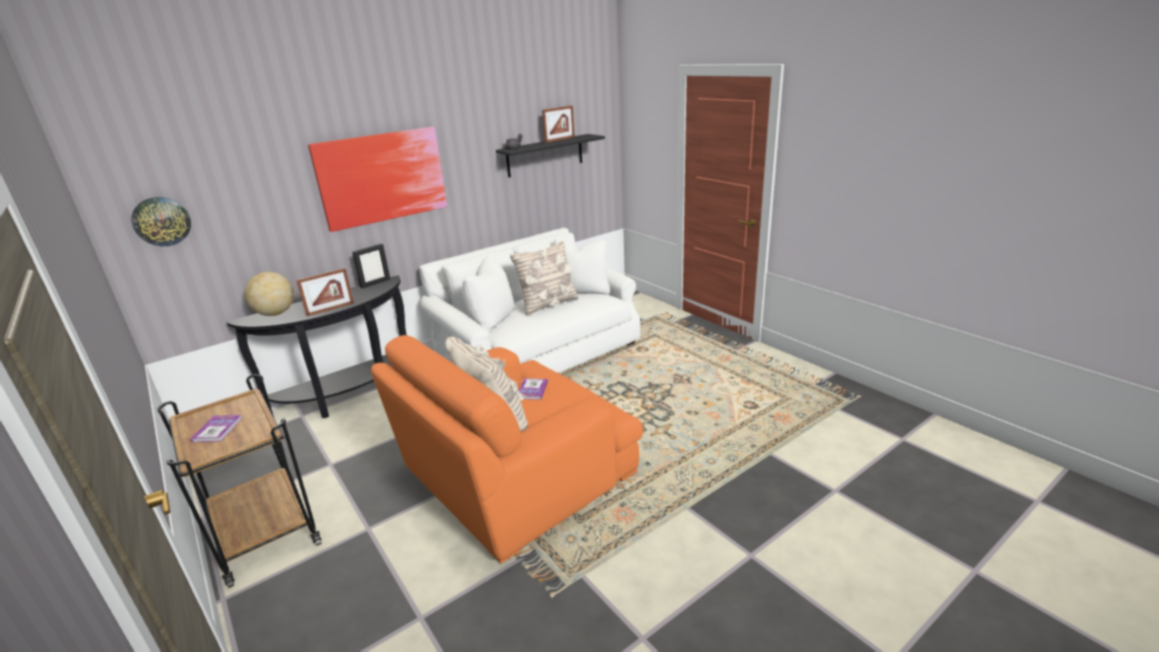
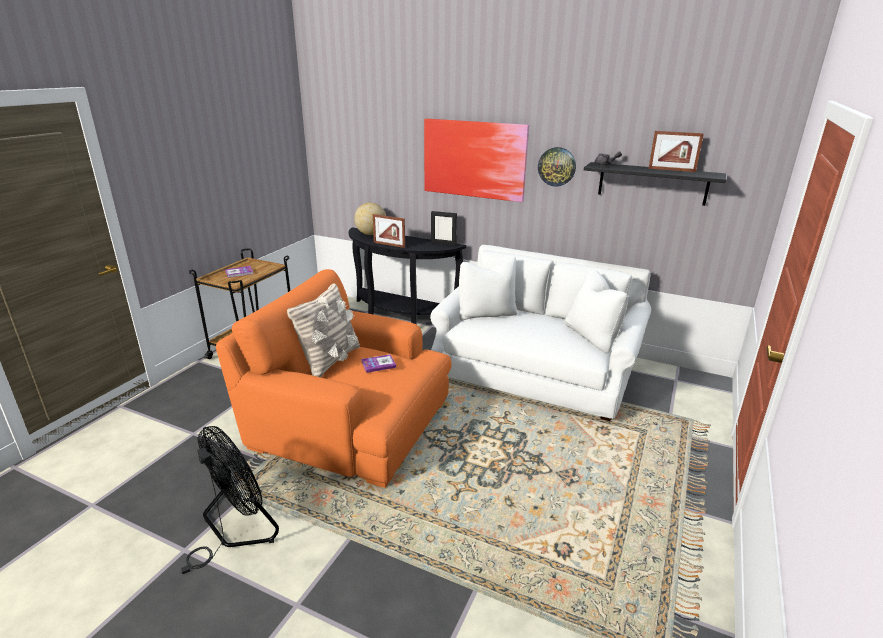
camera: 60 degrees right, 0 degrees up
wall clock [132,197,191,246] -> wall clock moved to [538,147,576,187]
beige pillow [510,241,579,316] -> none
none -> black fan [179,426,279,574]

